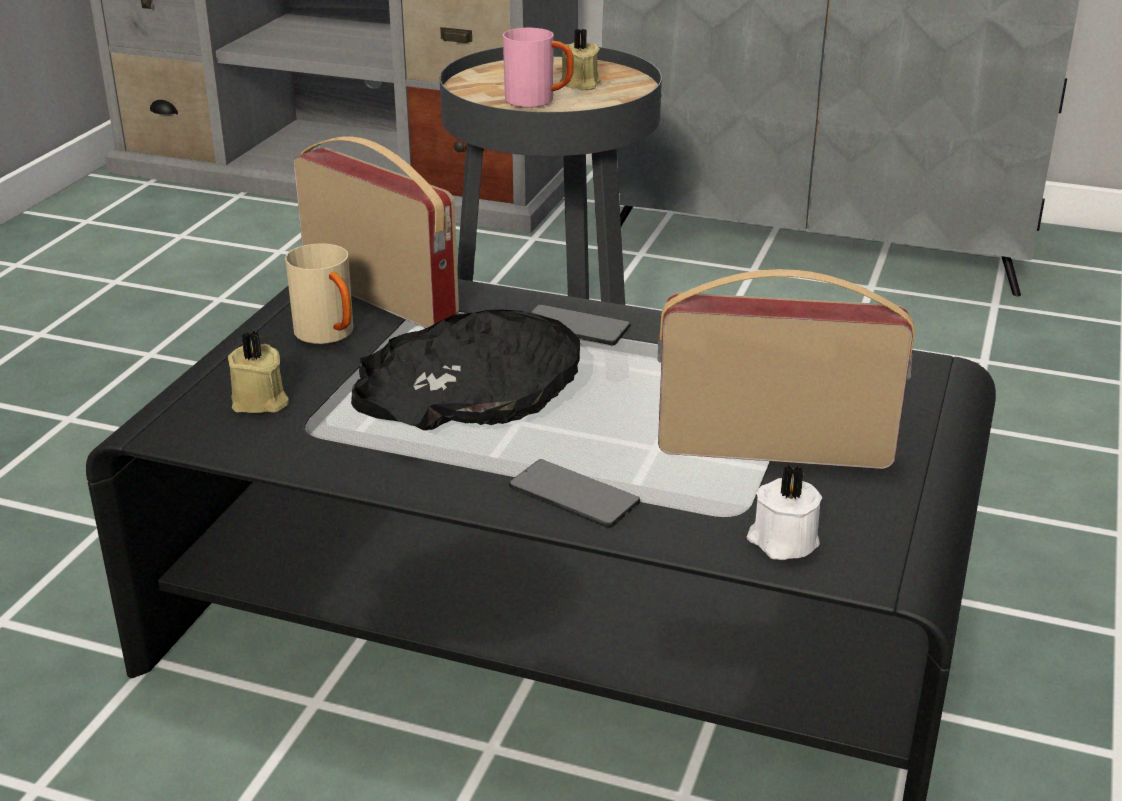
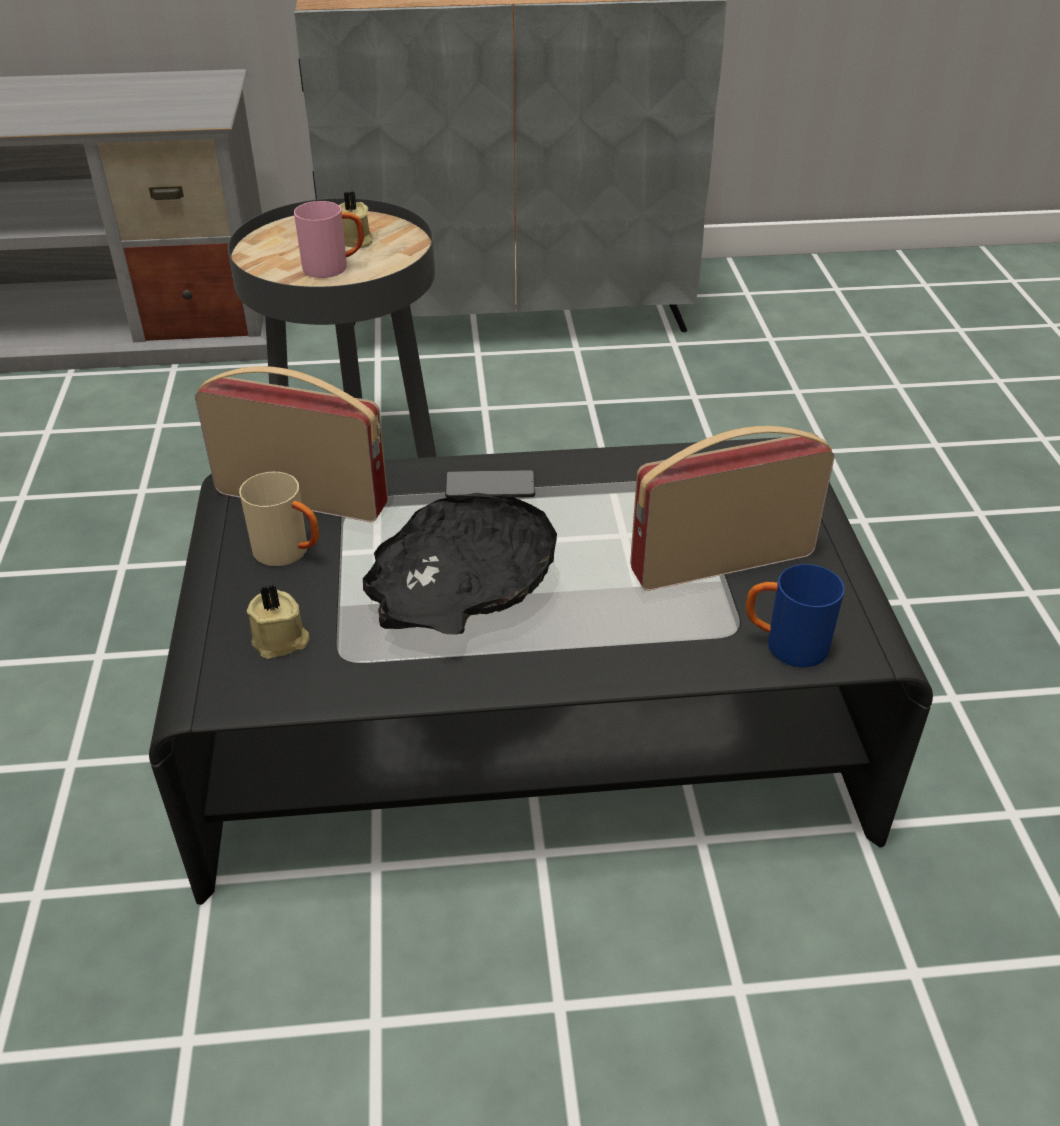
camera: 25 degrees left, 10 degrees up
phone [509,459,640,528] -> none
white candle [747,465,823,560] -> blue mug [746,564,844,668]

